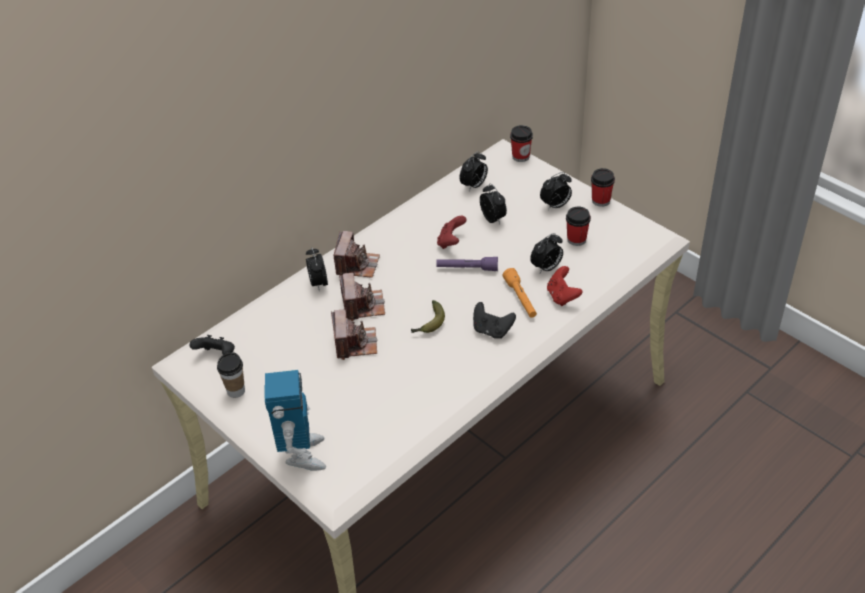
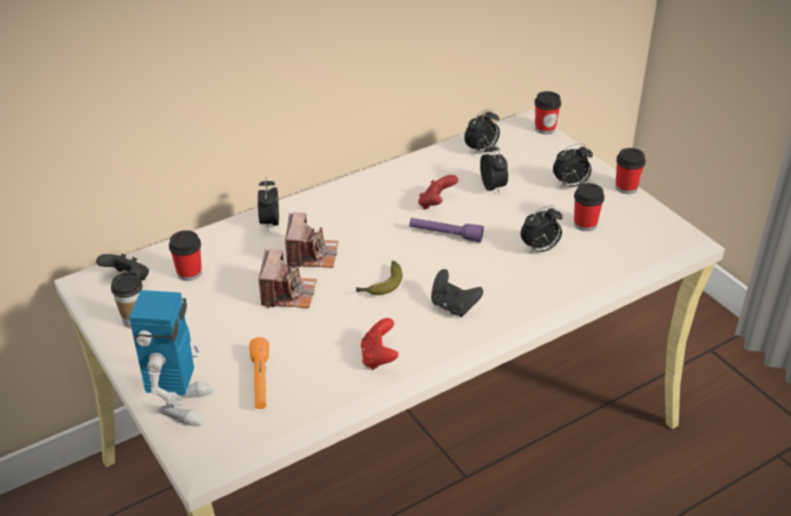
camera: 10 degrees right, 5 degrees down
camera [334,231,380,278] -> none
orange flashlight [503,268,537,318] -> orange flashlight moved to [249,337,269,409]
red game controller [547,266,583,306] -> red game controller moved to [361,318,398,370]
none -> cup [169,230,202,281]

